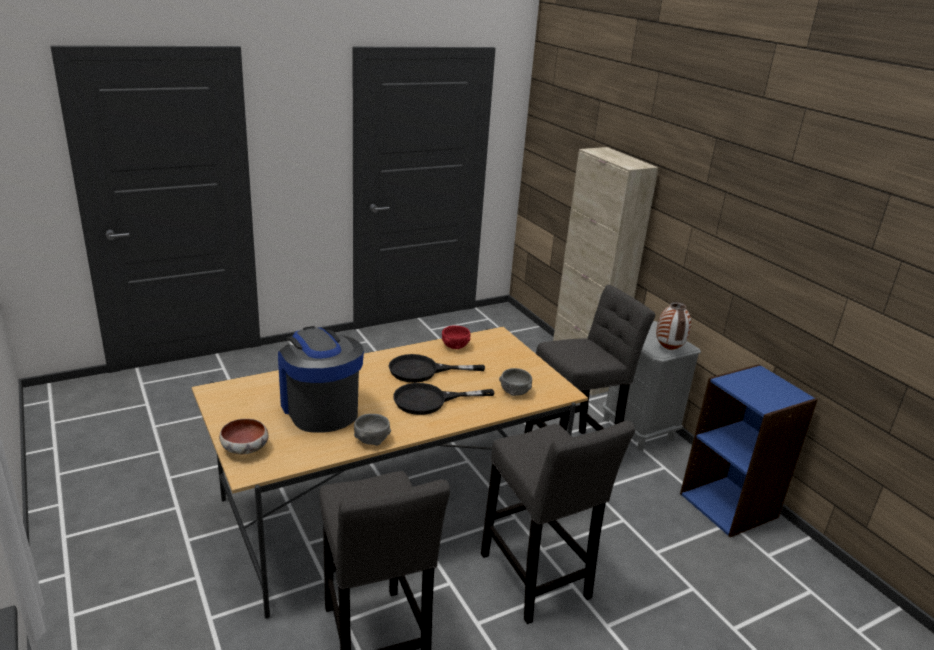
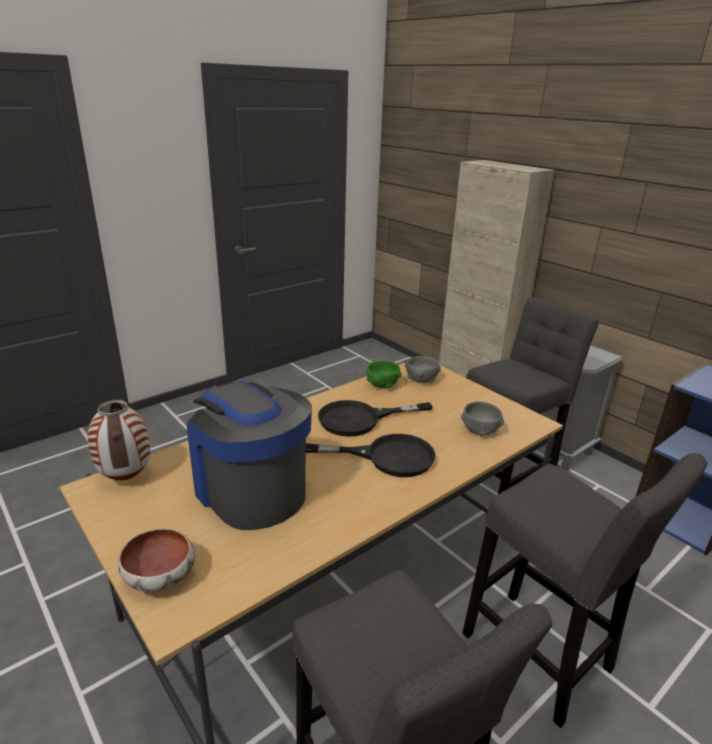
camera: 10 degrees left, 0 degrees up
grey bowl [354,414,391,446] -> grey bowl moved to [405,356,441,383]
black frying pan [393,383,495,415] -> black frying pan turned 150 degrees counterclockwise [306,434,436,477]
red bowl [442,325,471,349] -> green bowl [366,361,402,388]
vase [656,302,691,350] -> vase moved to [88,399,150,481]

